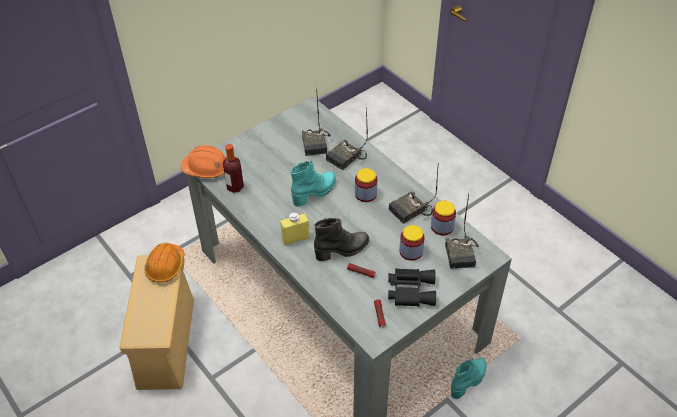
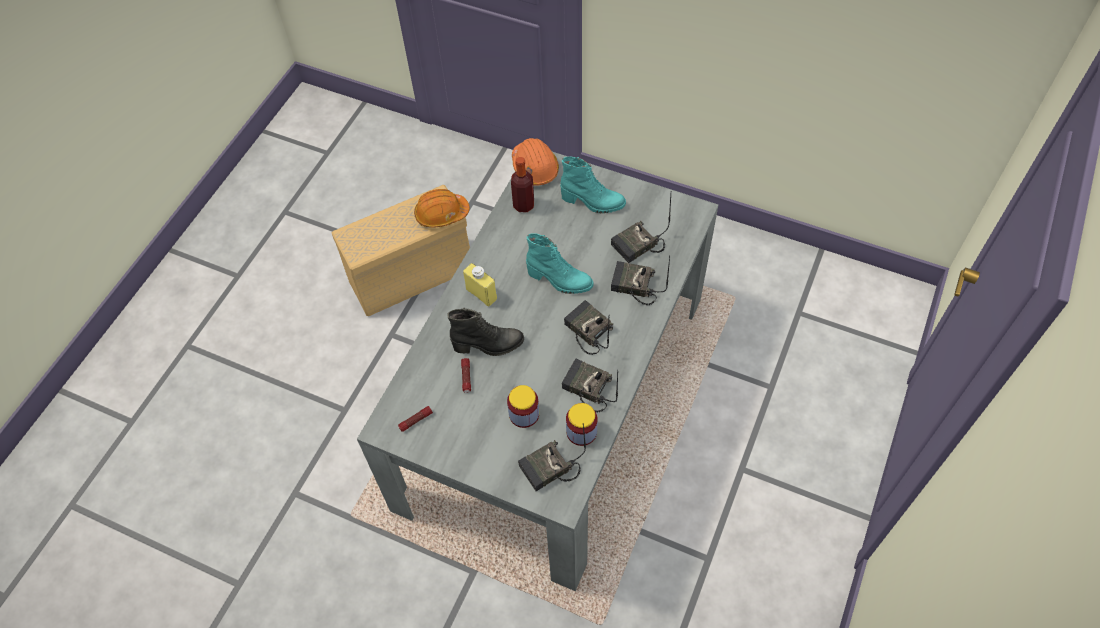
camera: 65 degrees right, 10 degrees up
black boot [314,218,369,261] -> black boot turned 45 degrees counterclockwise [447,308,524,356]
jar [355,168,377,202] -> radio [564,300,613,355]
black binoculars [388,268,436,307] -> none
turquoise boot [451,358,487,399] -> turquoise boot moved to [560,156,626,214]

